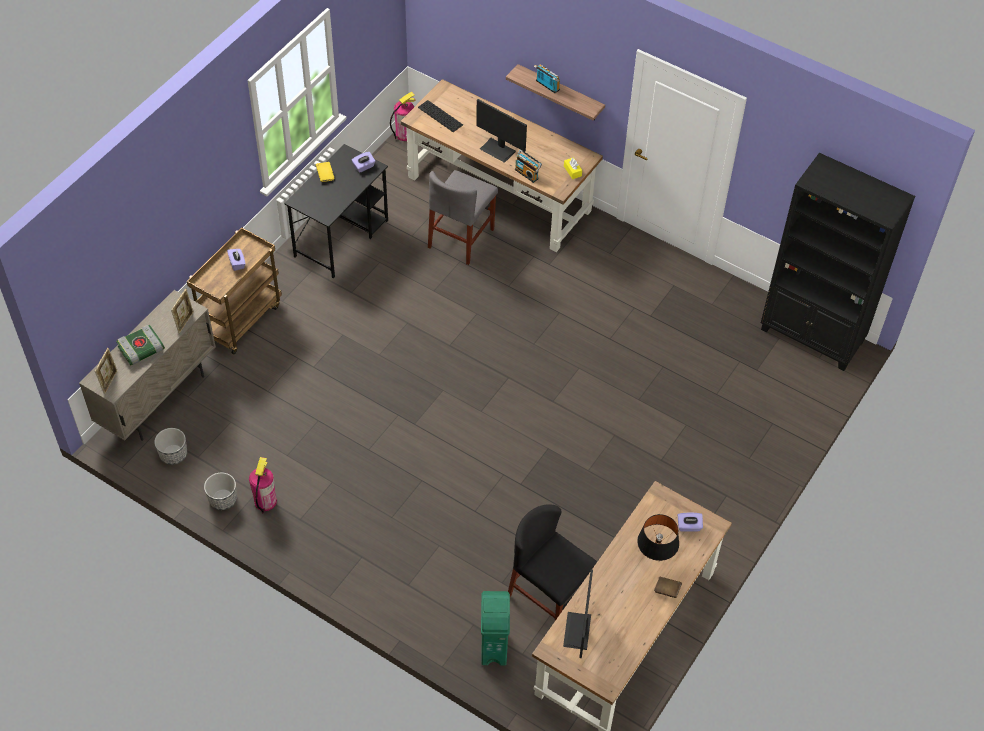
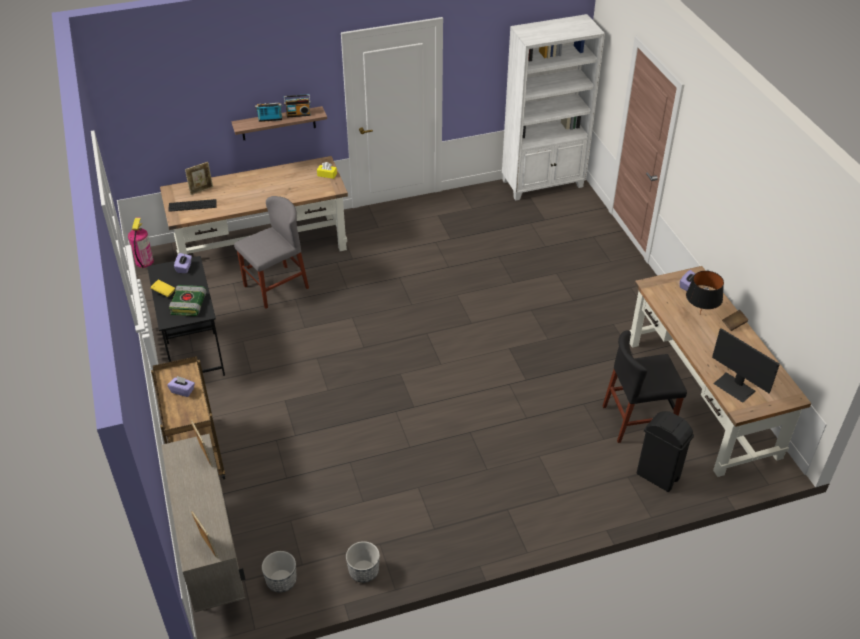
camera: 50 degrees left, 10 degrees down
book [116,325,165,365] -> book moved to [169,285,207,316]
fire extinguisher [249,457,277,513] -> none
grey chair [428,170,498,265] -> grey chair turned 105 degrees counterclockwise [234,196,309,309]
monitor [476,99,527,163] -> none
green trash can [481,591,510,666] -> black trash can [637,411,694,492]
radio [515,150,542,183] -> radio moved to [284,94,311,118]
black bookcase [761,153,915,371] -> white bookcase [502,14,605,201]
none -> picture frame [185,162,213,195]

